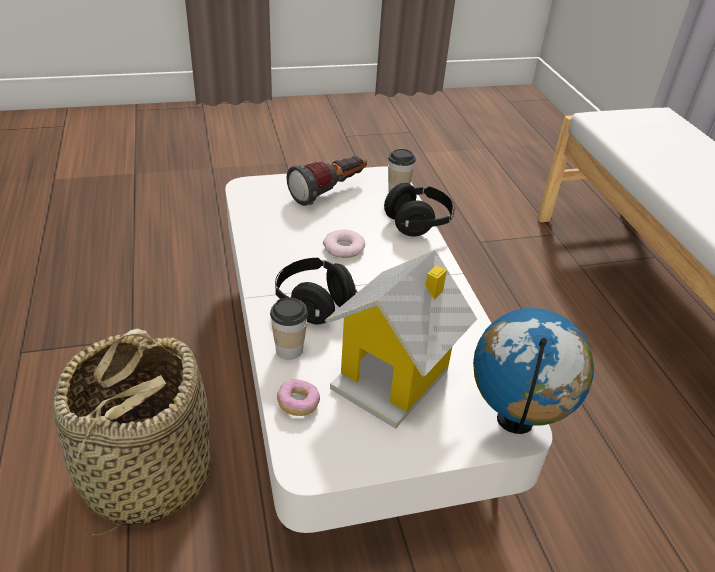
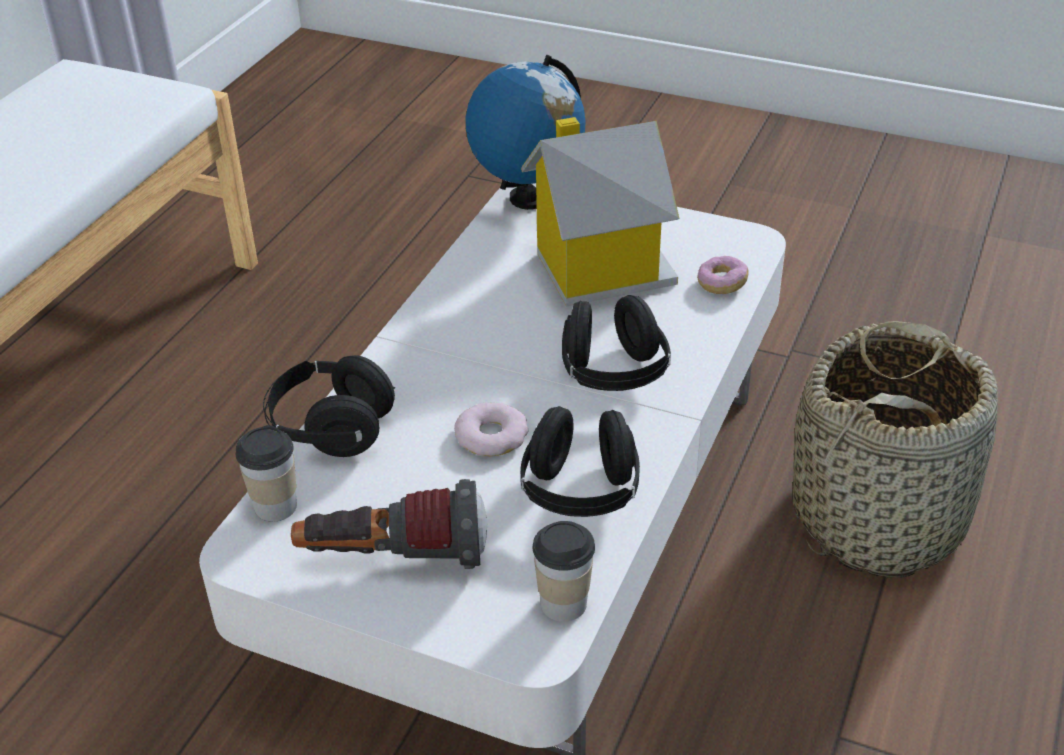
camera: 140 degrees left, 0 degrees up
cup [270,298,308,360] -> cup moved to [533,521,595,622]
none -> black headphones [521,406,640,517]

